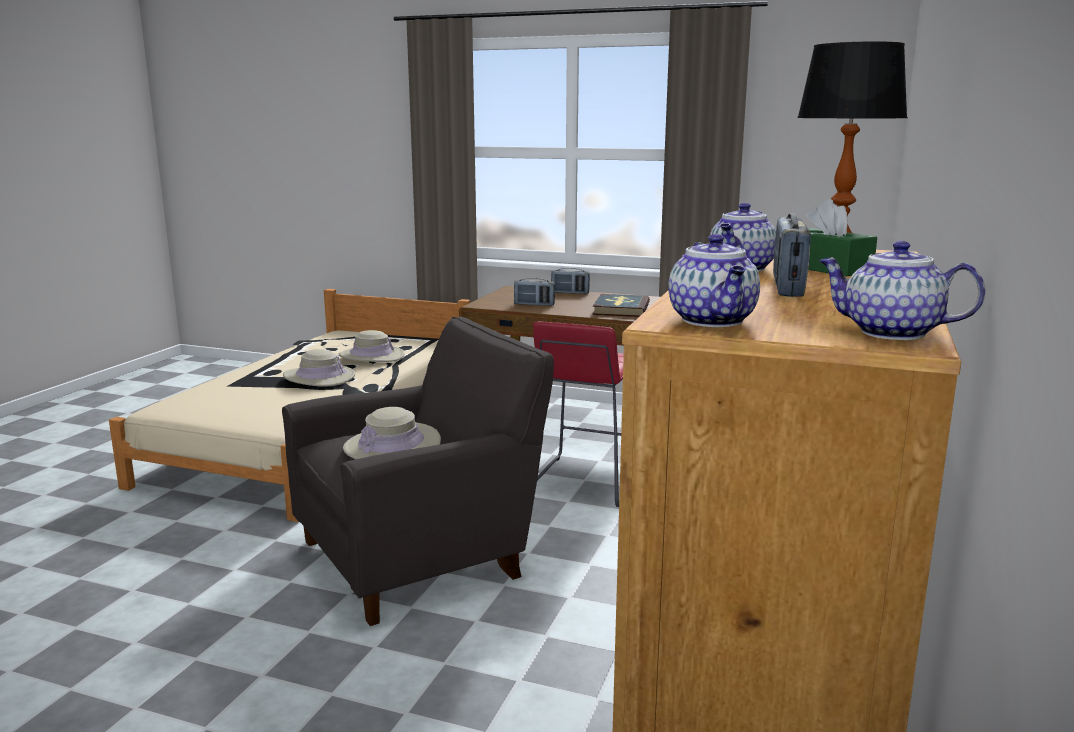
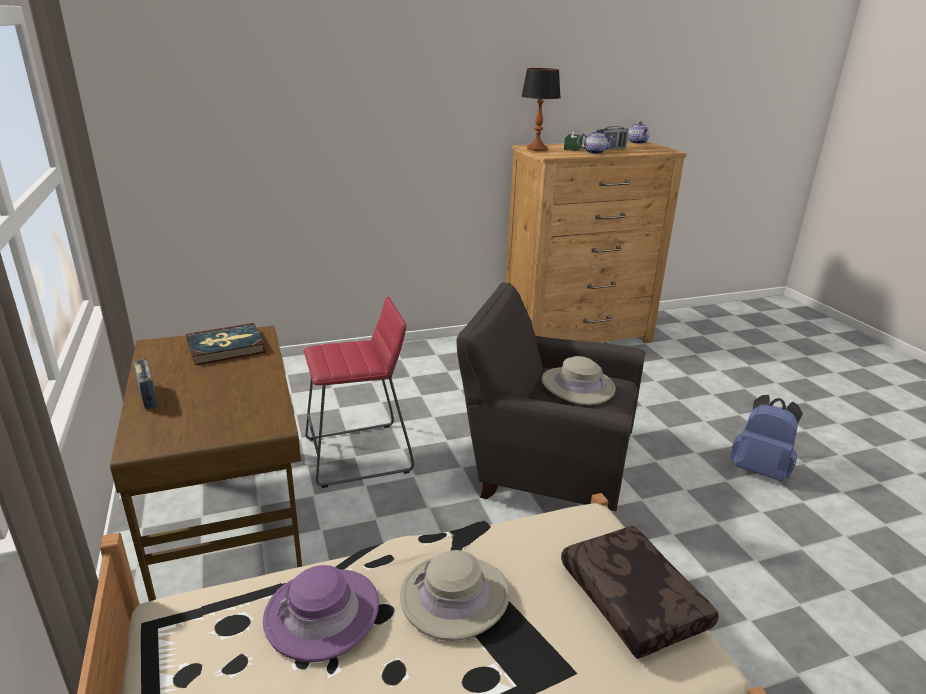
camera: 130 degrees left, 10 degrees up
beige hat [339,330,405,362] -> purple hat [263,565,379,662]
radio [514,278,555,306] -> none
teapot [668,234,760,327] -> none
none -> brown pillow [561,526,719,659]
none -> blue backpack [730,395,803,481]

